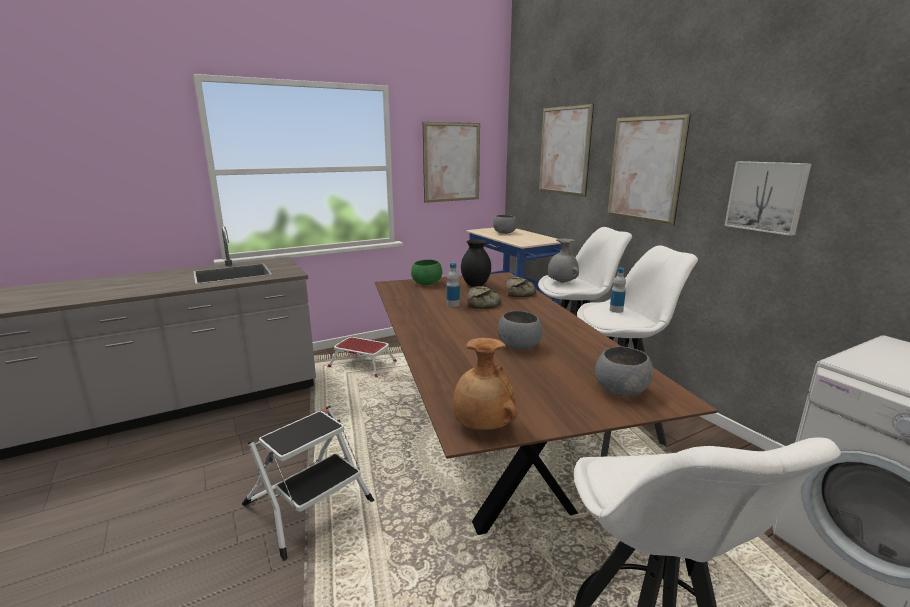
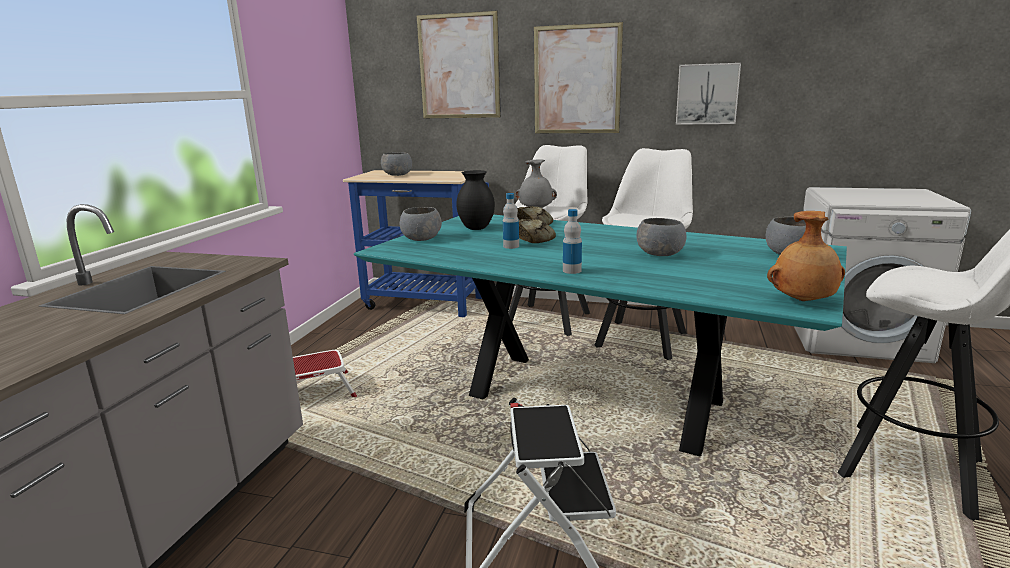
camera: 45 degrees left, 0 degrees up
brown dining table [375,272,717,535] -> turquoise dining table [354,215,847,456]
green bowl [411,260,442,285] -> grey bowl [400,207,442,241]
picture [423,122,480,203] -> none
bottle [610,268,626,313] -> bottle moved to [563,209,582,274]

